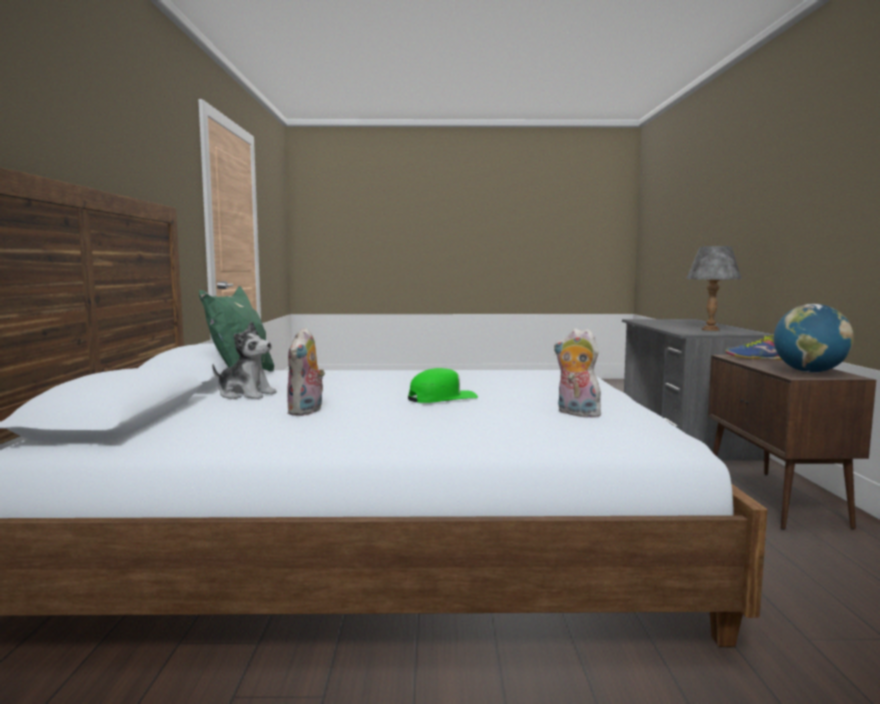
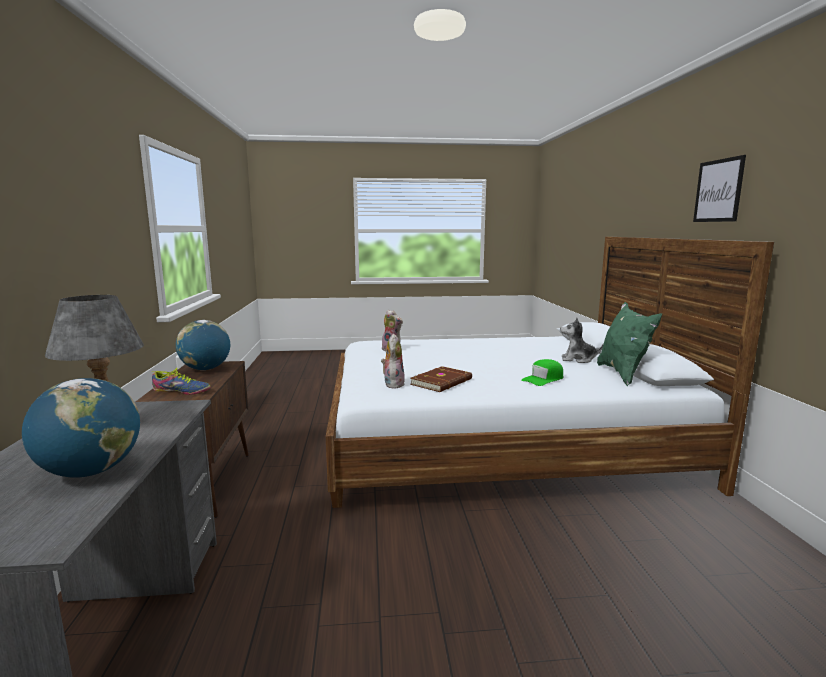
camera: 175 degrees right, 5 degrees up
plush toy [287,328,325,416] -> plush toy moved to [381,334,405,389]
green cap [408,368,478,403] -> green cap moved to [521,359,563,386]
none -> globe [22,378,140,478]
none -> brown book [410,366,472,392]
none -> picture [693,155,746,222]

